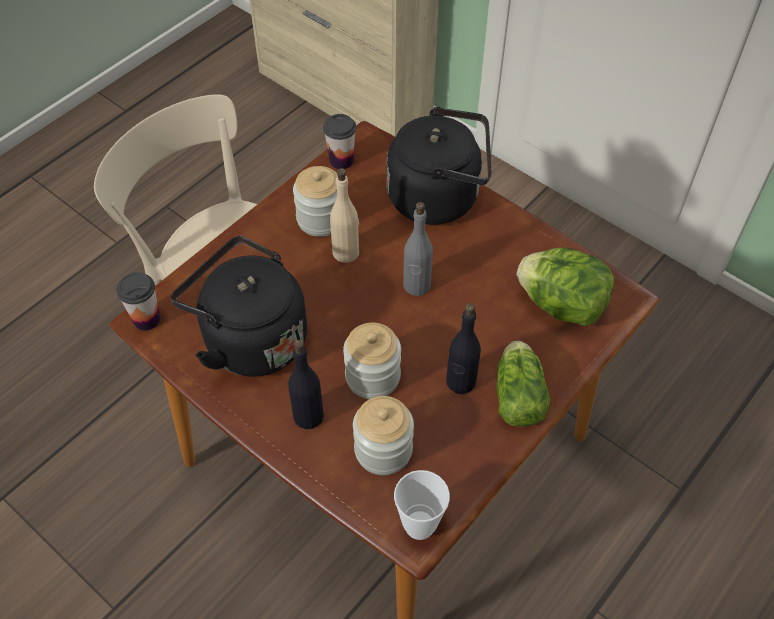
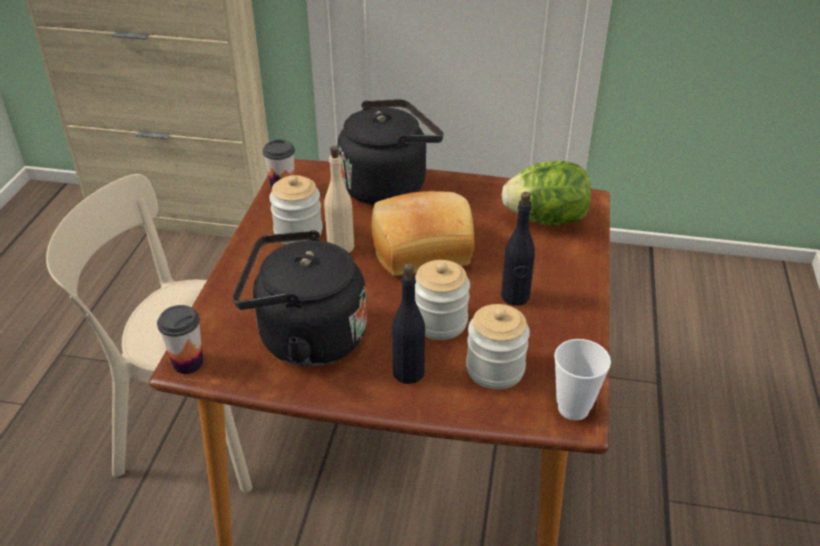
camera: 30 degrees left, 15 degrees down
grey bottle [403,202,433,296] -> bread [372,191,474,276]
lettuce [497,341,550,427] -> none

